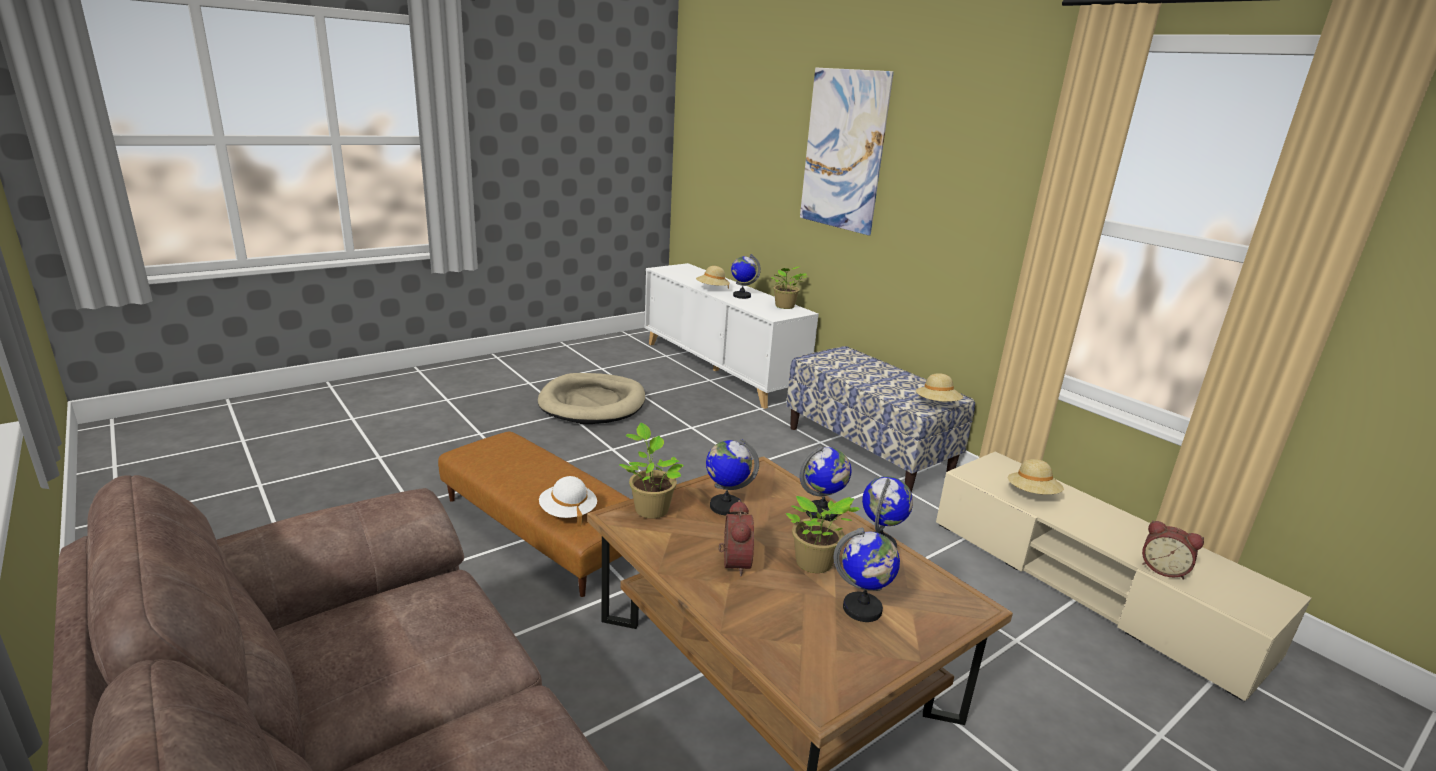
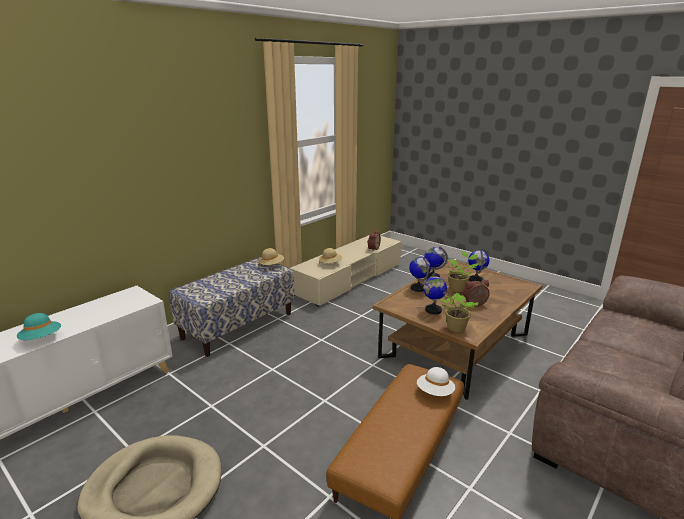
camera: 100 degrees left, 0 degrees up
beige hat [696,266,730,289] -> turquoise hat [17,313,61,340]
globe [731,254,761,299] -> none
potted plant [771,266,807,309] -> none
picture [800,68,894,236] -> none

